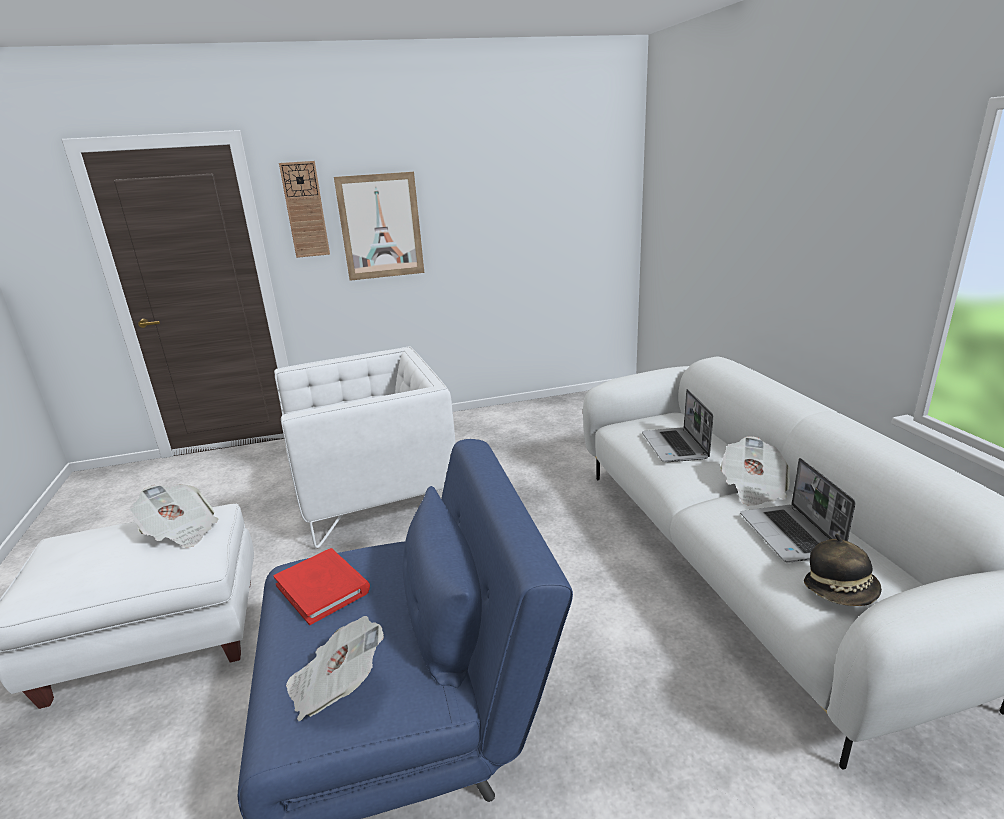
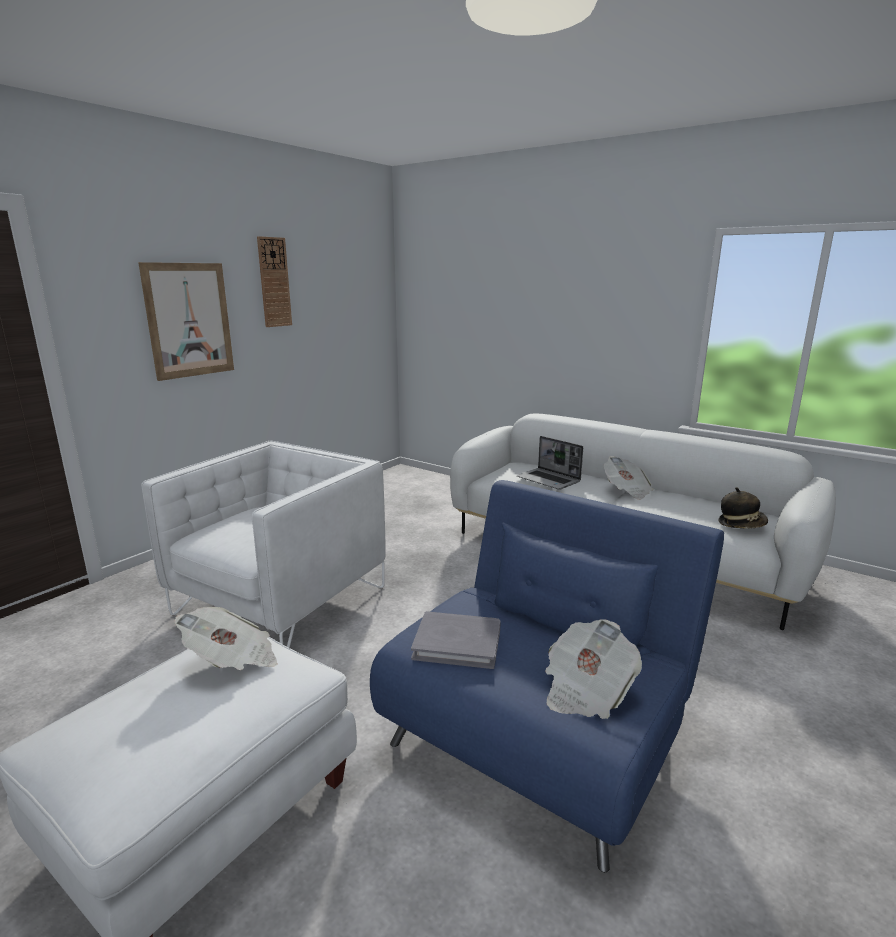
camera: 40 degrees left, 5 degrees down
red book [274,548,370,625] -> grey book [411,611,500,669]
wall clock [279,161,330,258] -> wall clock moved to [257,236,292,327]
laptop [740,458,856,563] -> none

